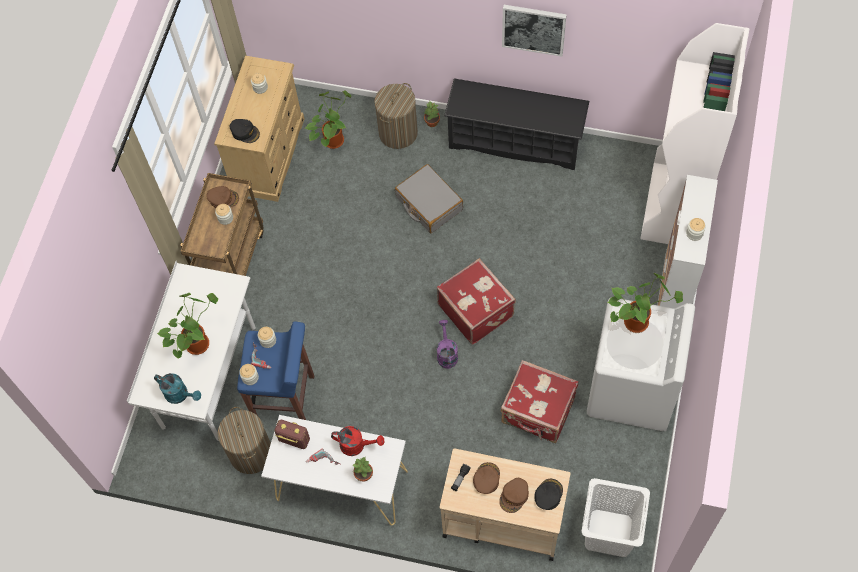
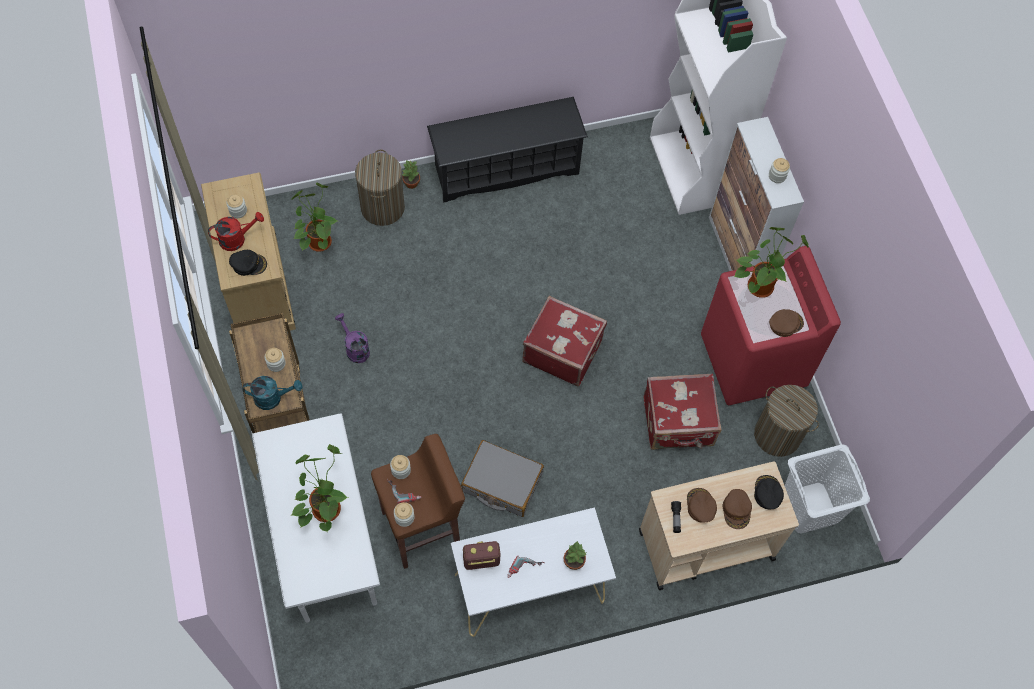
camera: 35 degrees left, 0 degrees up
turquoise watering can [154,373,201,404] -> turquoise watering can moved to [243,376,303,410]
brown cap [206,186,239,208] -> brown cap moved to [769,309,804,337]
laundry basket [217,407,271,474] -> laundry basket moved to [754,385,819,457]
blue stool [237,321,314,420] -> brown stool [371,434,465,569]
red watering can [331,426,384,456] -> red watering can moved to [208,212,264,251]
grey suitcase [395,164,463,233] -> grey suitcase moved to [461,440,544,517]
purple watering can [437,320,458,369] -> purple watering can moved to [335,313,370,363]
picture [502,5,567,57] -> none
white washing machine [587,298,695,431] -> red washing machine [701,246,841,405]

